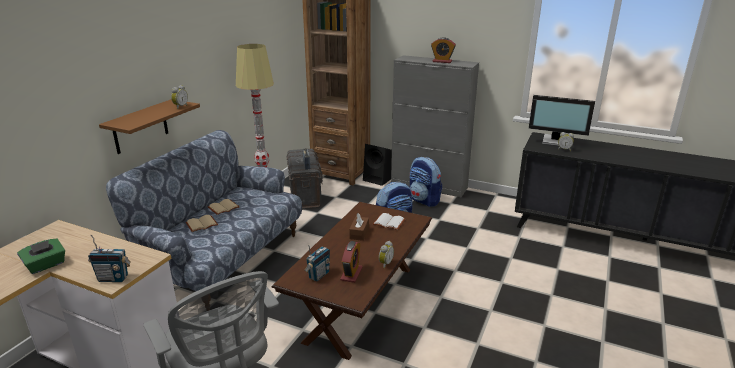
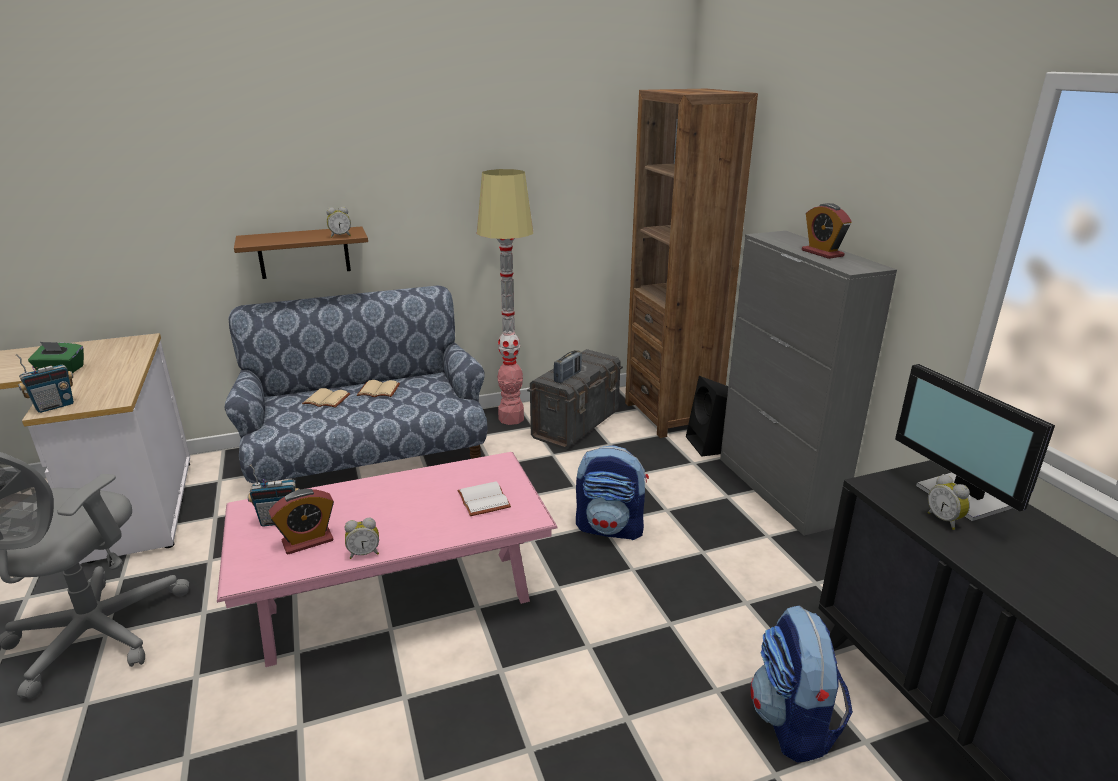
camera: 45 degrees right, 0 degrees up
radio [88,234,131,282] -> radio turned 90 degrees counterclockwise [15,354,74,413]
brown coffee table [271,202,432,360] -> pink coffee table [217,452,558,667]
brown tissue box [349,213,369,241] -> none
backpack [410,157,442,207] -> backpack moved to [750,605,853,763]

